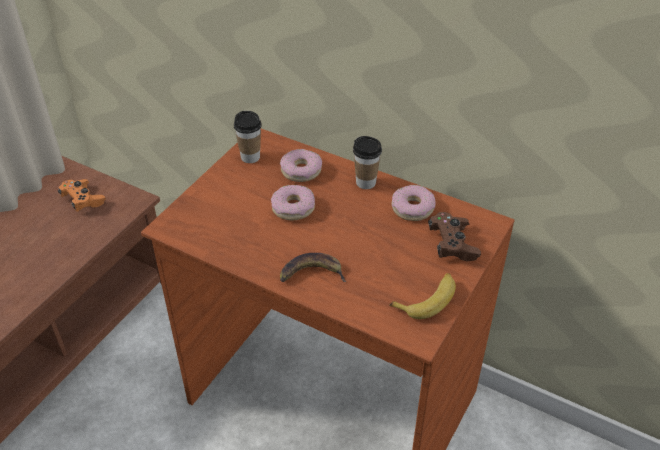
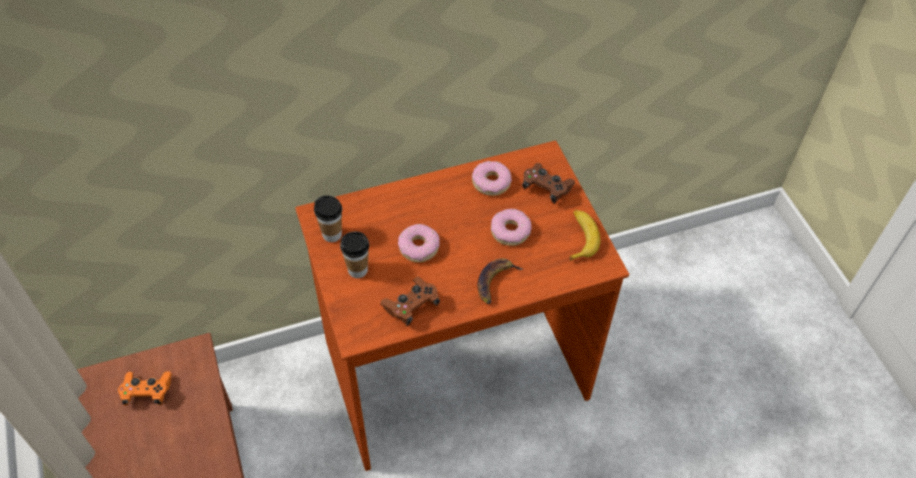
camera: 50 degrees left, 10 degrees up
donut [280,149,322,182] -> donut moved to [491,209,531,246]
cup [353,136,382,189] -> cup moved to [340,231,369,278]
none -> brown game controller [380,276,440,326]

